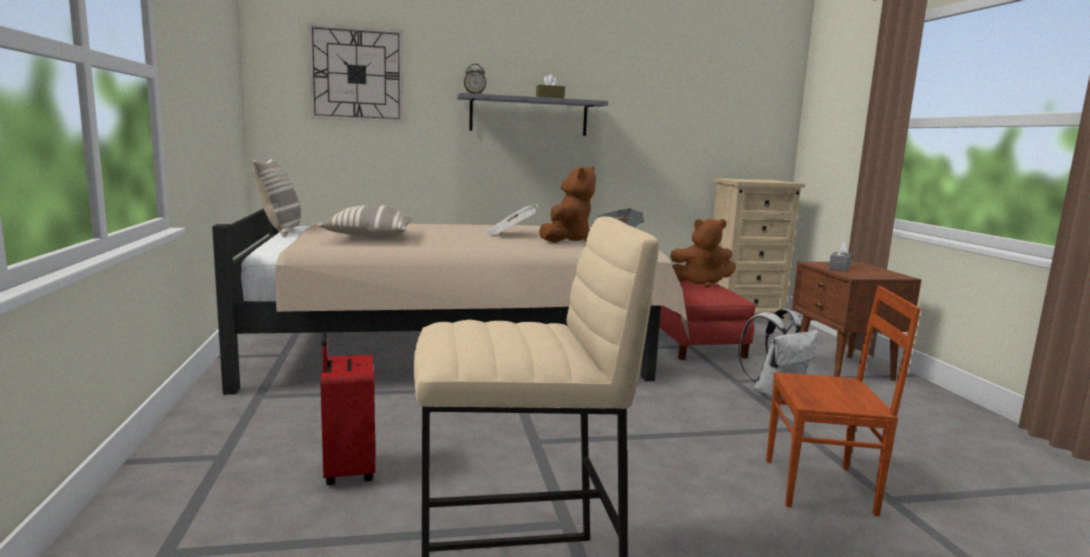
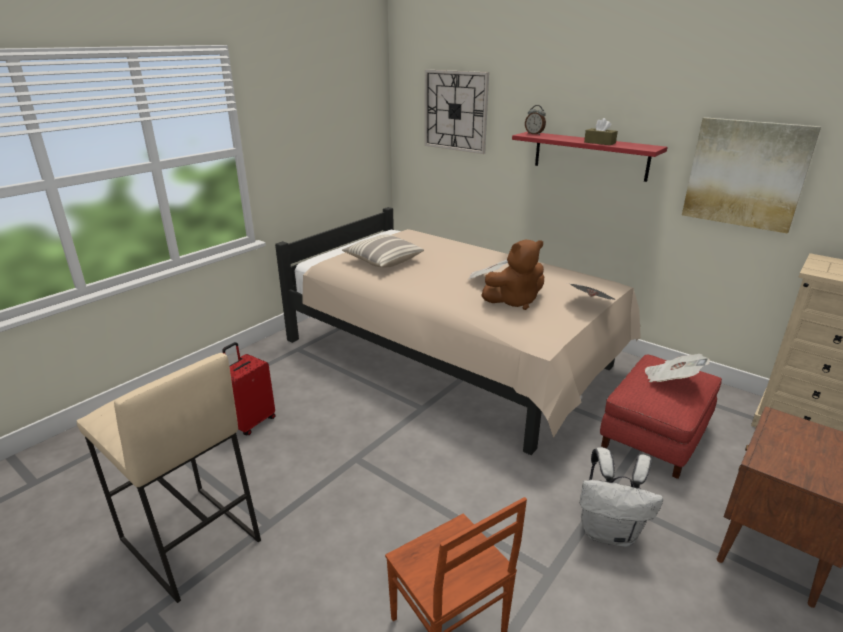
camera: 50 degrees right, 15 degrees up
pillow [252,159,301,237] -> none
grey shelf [457,93,608,136] -> red shelf [512,132,668,182]
brown plush toy [670,219,736,288] -> newspaper [645,354,710,382]
grey tissue box [829,241,852,271] -> none
none -> picture [682,117,821,234]

